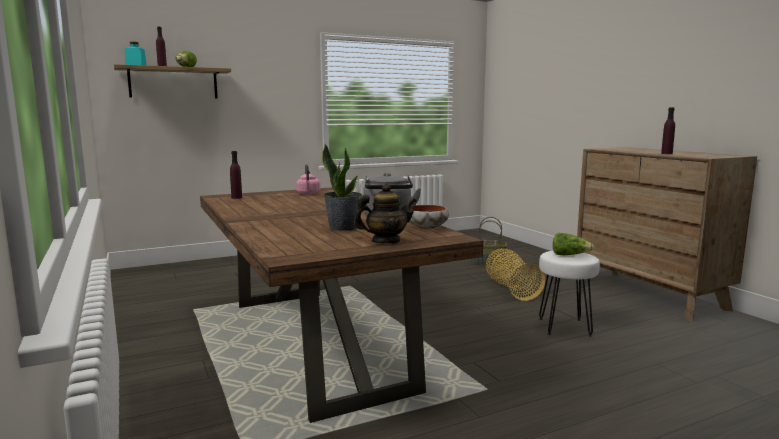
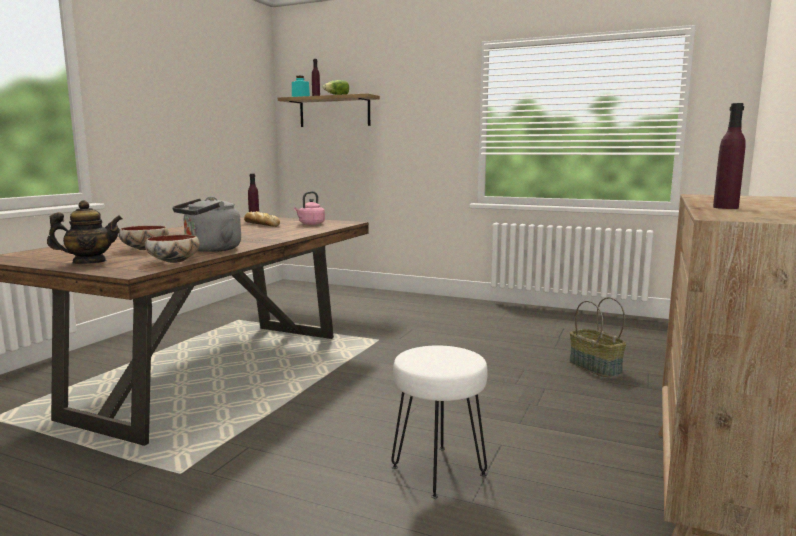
camera: 50 degrees right, 0 degrees up
potted plant [322,144,362,231] -> bowl [119,226,169,250]
teapot [354,183,417,244] -> teapot turned 60 degrees counterclockwise [47,200,123,264]
basket [486,248,545,301] -> none
lettuce [553,233,594,255] -> none
none -> bread [244,211,280,227]

